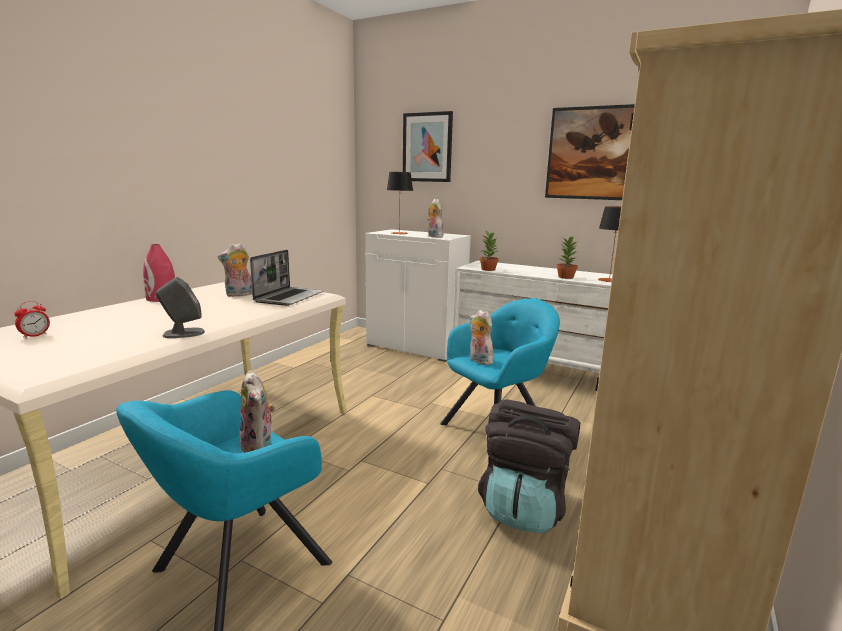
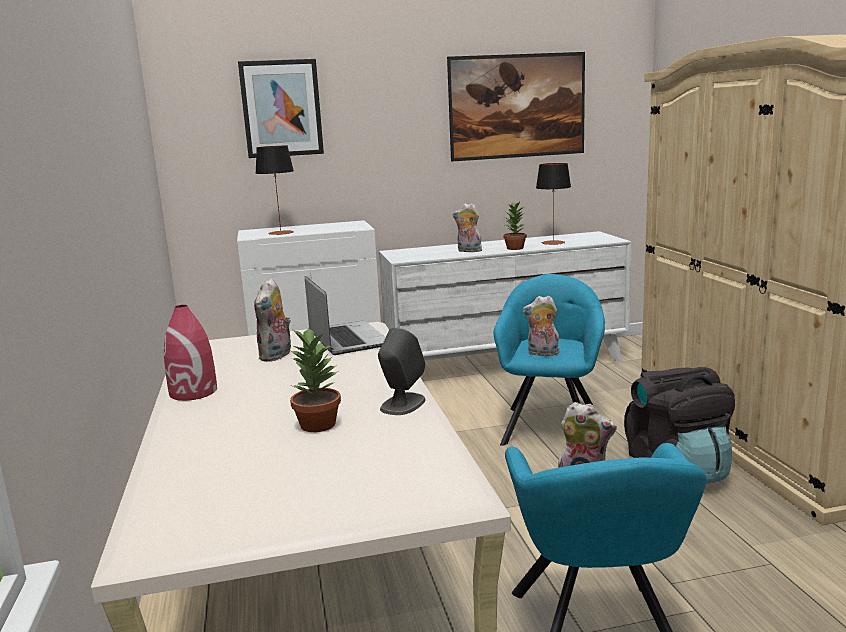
camera: 40 degrees left, 0 degrees up
alarm clock [14,301,50,339] -> none
plush toy [427,199,444,238] -> plush toy moved to [453,203,482,252]
potted plant [479,230,499,271] -> potted plant moved to [290,327,341,432]

